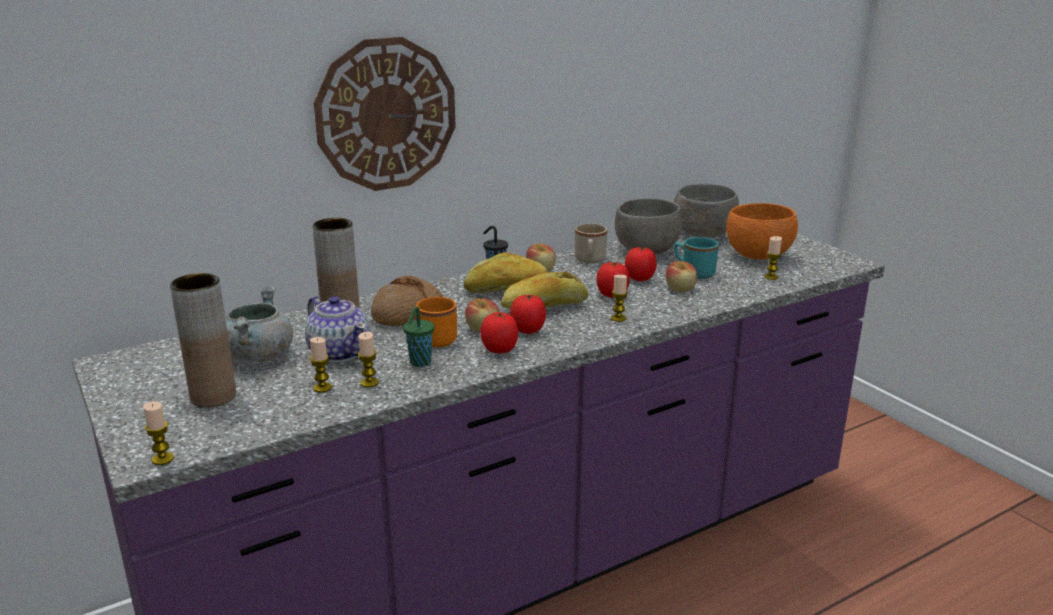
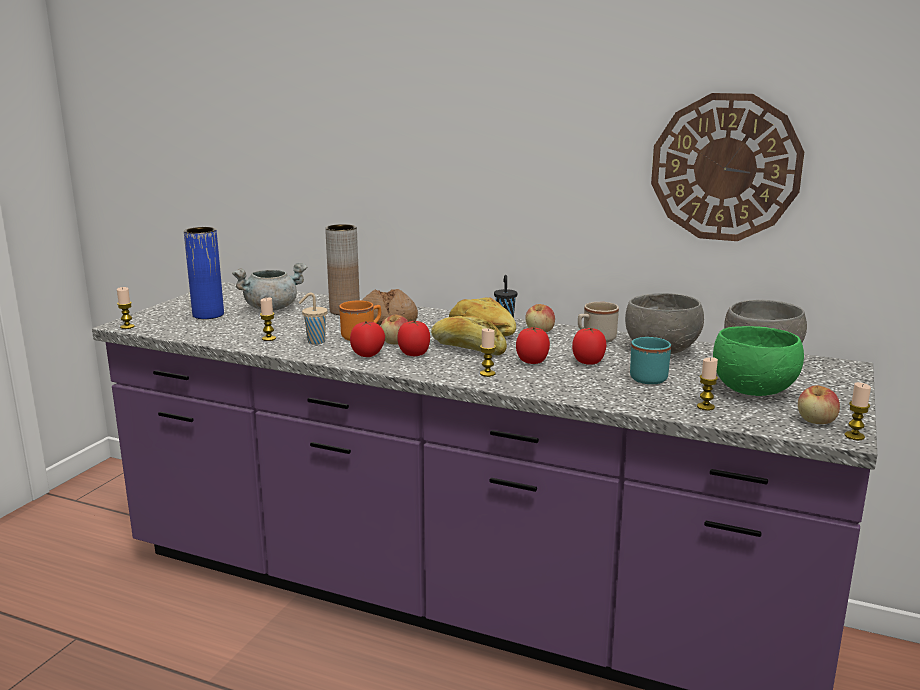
camera: 55 degrees right, 5 degrees down
brown vase [170,273,236,407] -> blue vase [184,227,224,319]
teapot [305,296,370,362] -> none
candle [310,337,332,393] -> candle moved to [844,382,871,440]
wall clock [314,37,456,191] -> wall clock moved to [651,93,804,241]
green cup [403,306,434,367] -> beige cup [299,293,328,344]
apple [666,261,697,292] -> apple moved to [798,385,840,424]
orange bowl [726,203,798,260] -> green bowl [713,326,804,396]

